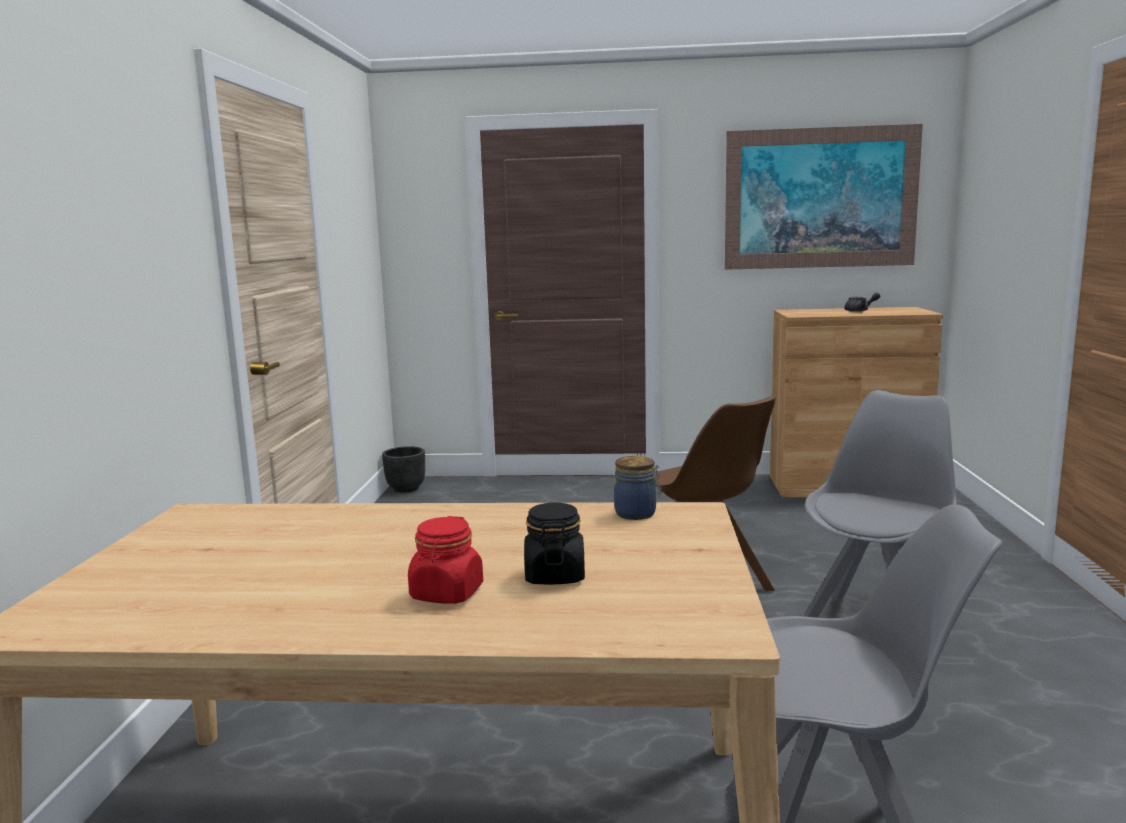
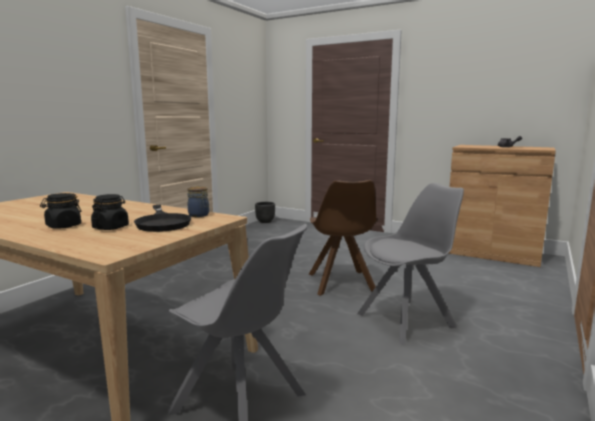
camera: 25 degrees right, 0 degrees up
red jar [408,516,483,604] -> black jar [40,193,82,228]
picture [725,124,923,270] -> none
none -> black frying pan [134,205,191,232]

